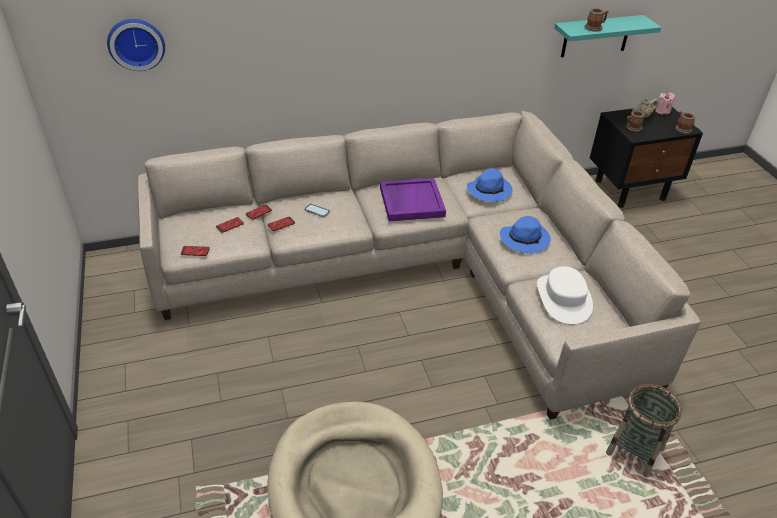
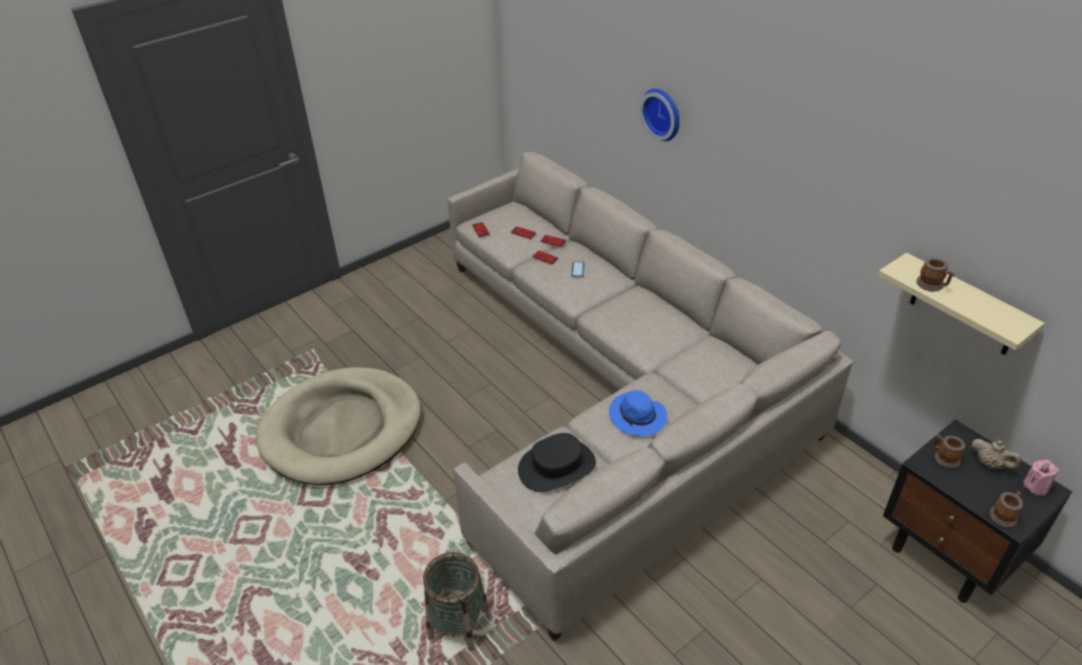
camera: 70 degrees right, 0 degrees up
wall clock [107,19,165,71] -> wall clock moved to [640,89,680,141]
purple tray [380,178,446,221] -> none
blue hat [467,168,513,202] -> none
white hat [537,266,593,325] -> black hat [518,433,596,492]
turquoise shelf [554,15,661,57] -> beige shelf [878,253,1045,355]

